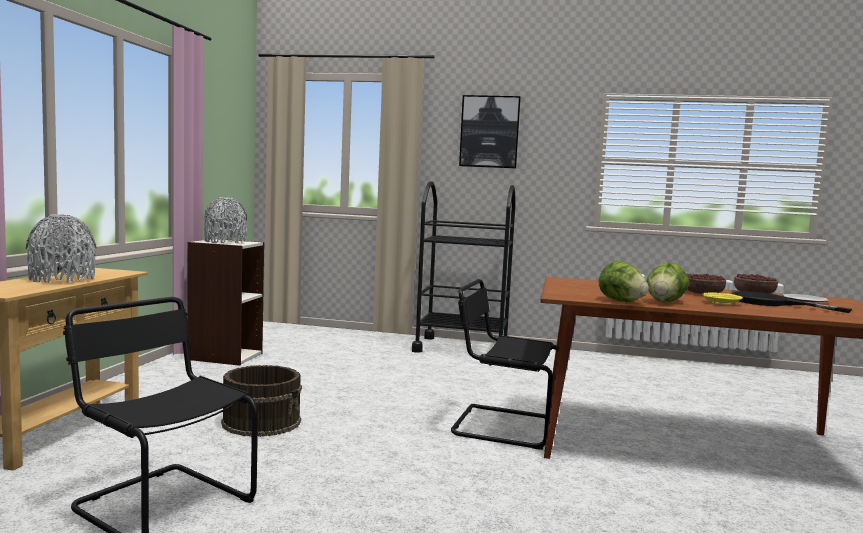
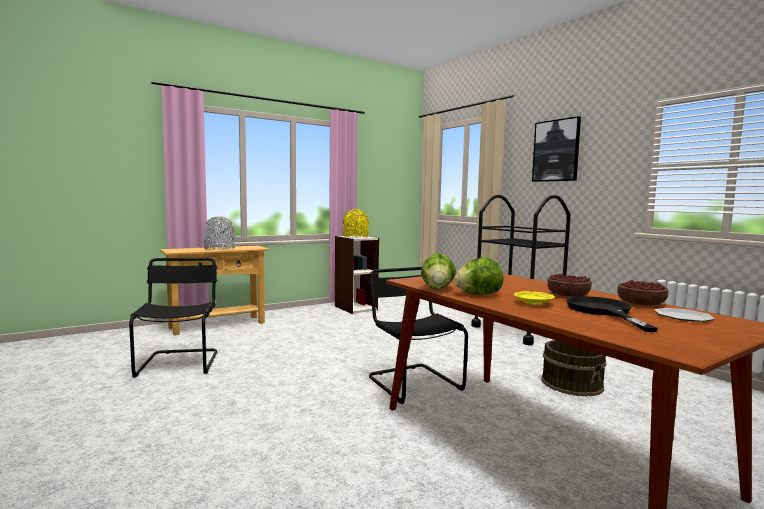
camera: 45 degrees right, 0 degrees up
grey vase [204,197,247,243] -> yellow vase [343,209,369,237]
brown bucket [221,365,302,437] -> brown bucket moved to [541,340,606,396]

